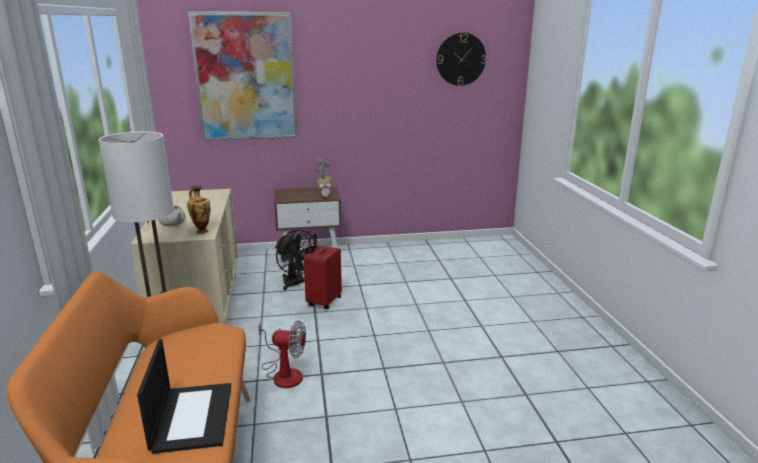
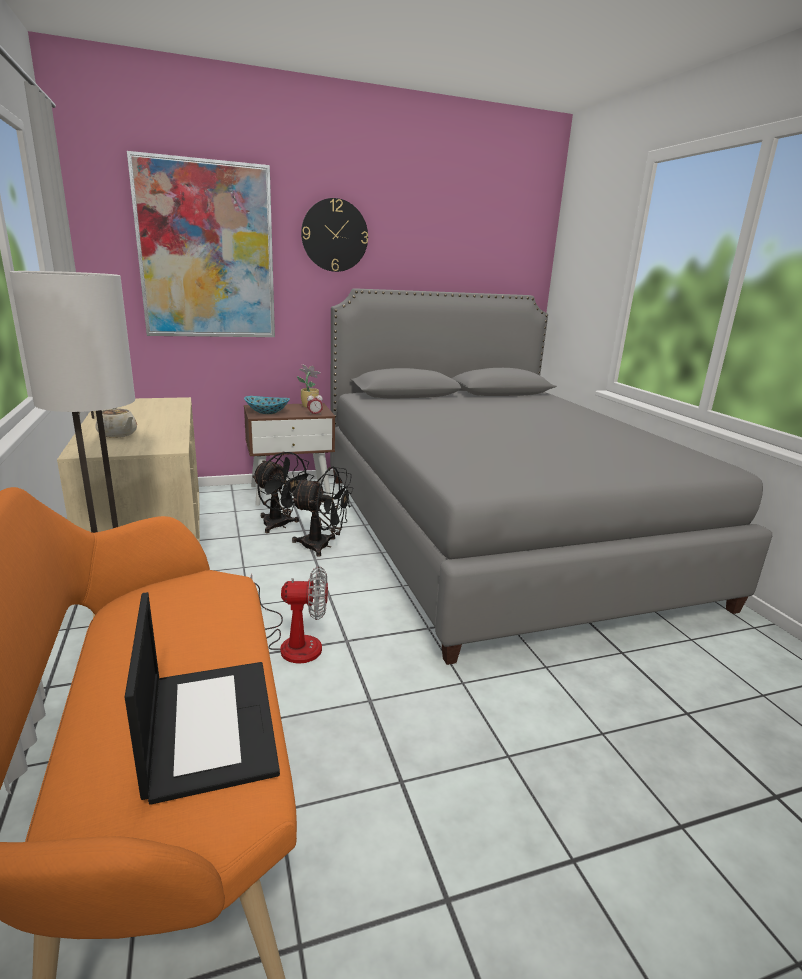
camera: 10 degrees left, 0 degrees up
vase [187,185,210,234] -> none
red suitcase [303,234,342,309] -> black fan [291,466,353,557]
wall clock [436,33,486,86] -> wall clock moved to [301,198,368,272]
none -> bowl [244,396,290,414]
none -> grey bed [330,288,772,665]

